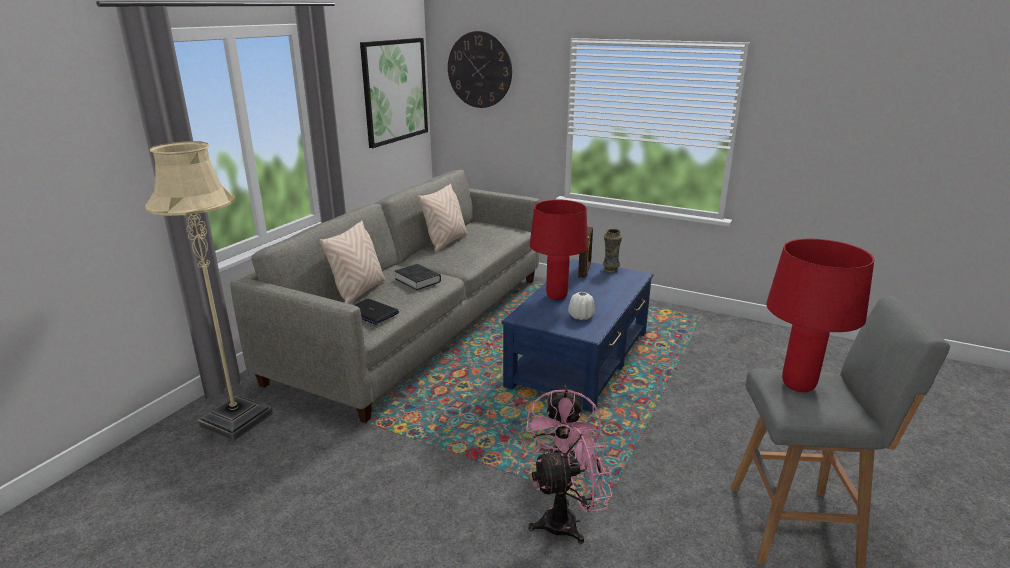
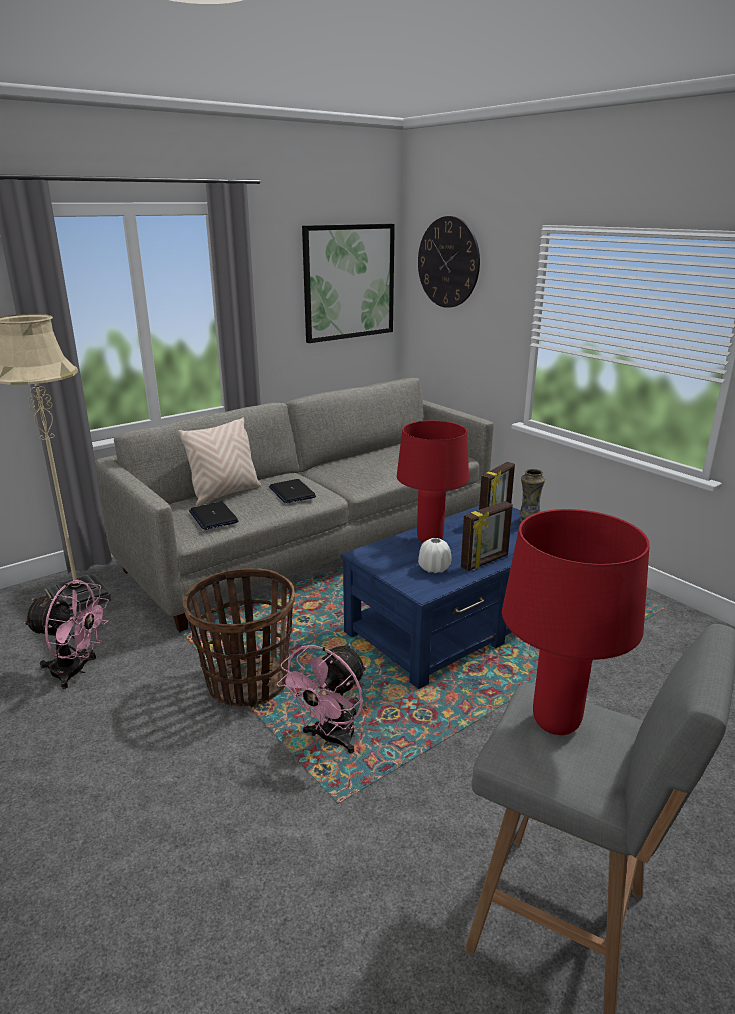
camera: 25 degrees right, 0 degrees up
black book [394,264,441,290] -> laptop [269,479,316,503]
beige pillow [418,183,467,252] -> none
pink fan [528,427,612,544] -> pink fan moved to [24,580,109,689]
none -> basket [183,568,295,707]
none -> picture frame [461,501,513,571]

